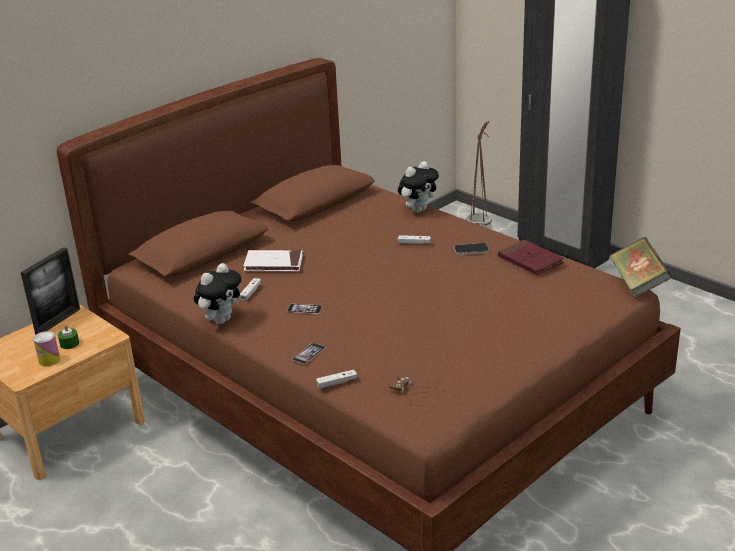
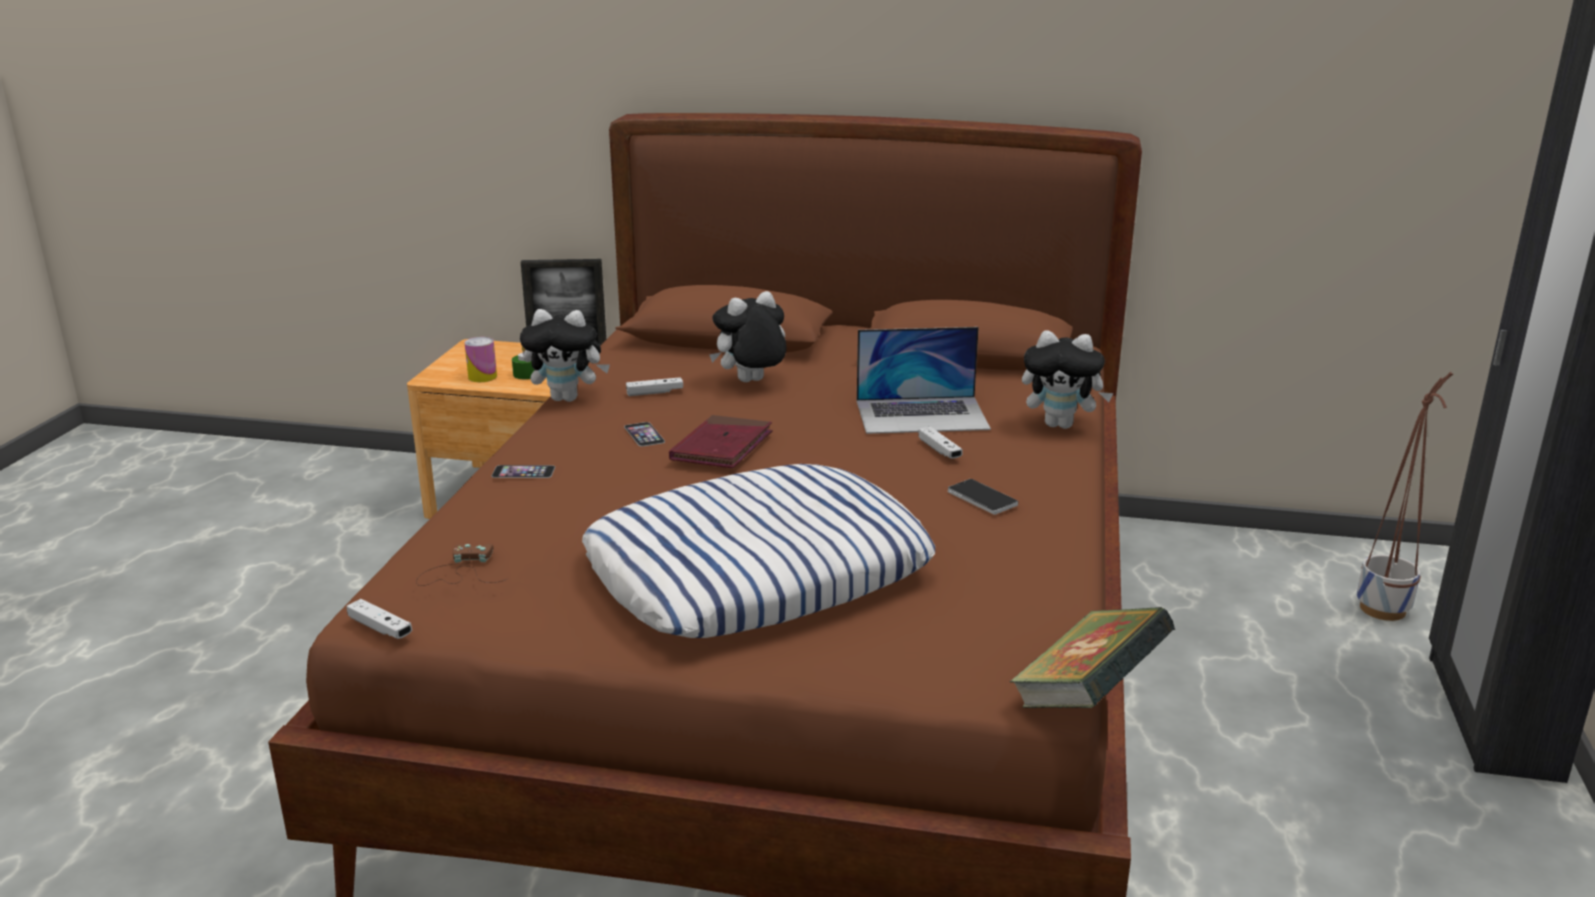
camera: 55 degrees right, 5 degrees down
white book [243,250,303,271] -> plush toy [709,291,787,382]
white game controller [316,370,357,389] -> white game controller moved to [346,599,412,639]
red book [498,240,564,275] -> red book moved to [669,415,772,468]
none -> pillow [582,464,935,638]
none -> laptop [857,327,991,434]

